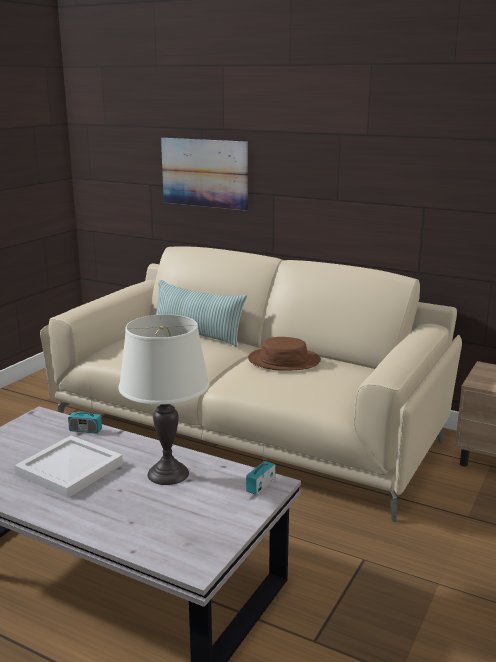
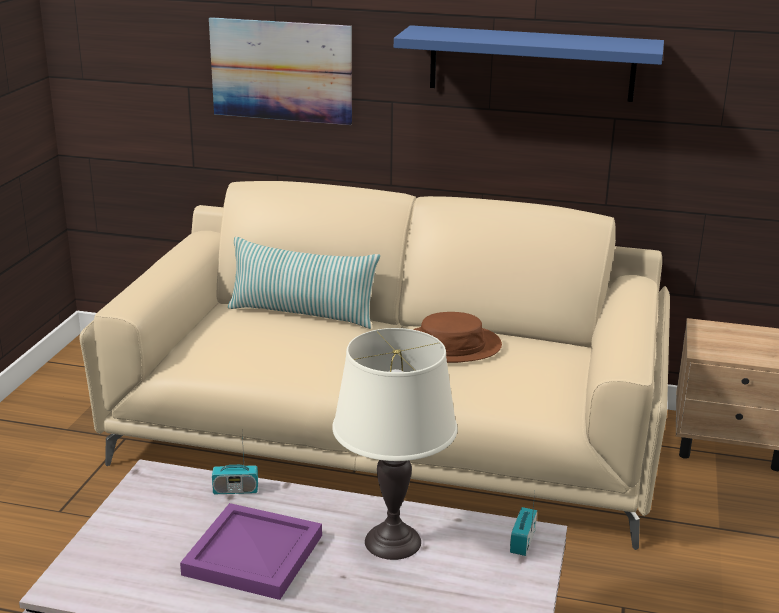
camera: 15 degrees left, 5 degrees up
white tray [14,435,123,498] -> purple tray [180,503,322,600]
none -> blue shelf [394,25,664,102]

